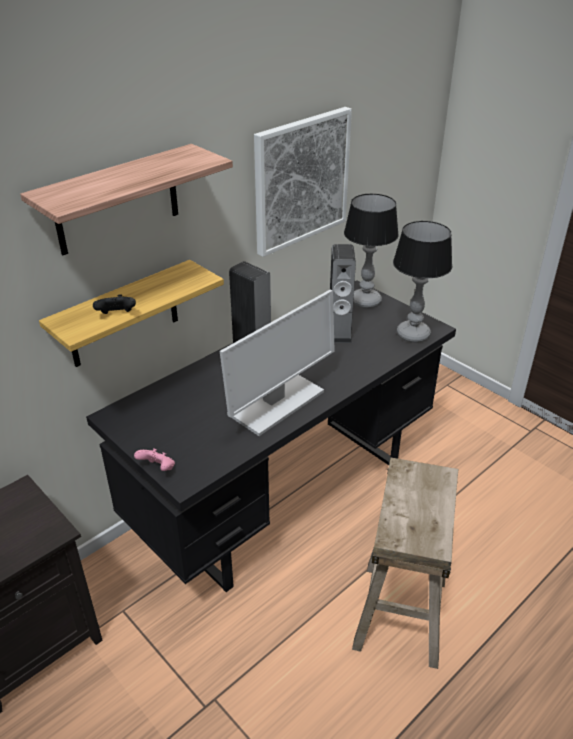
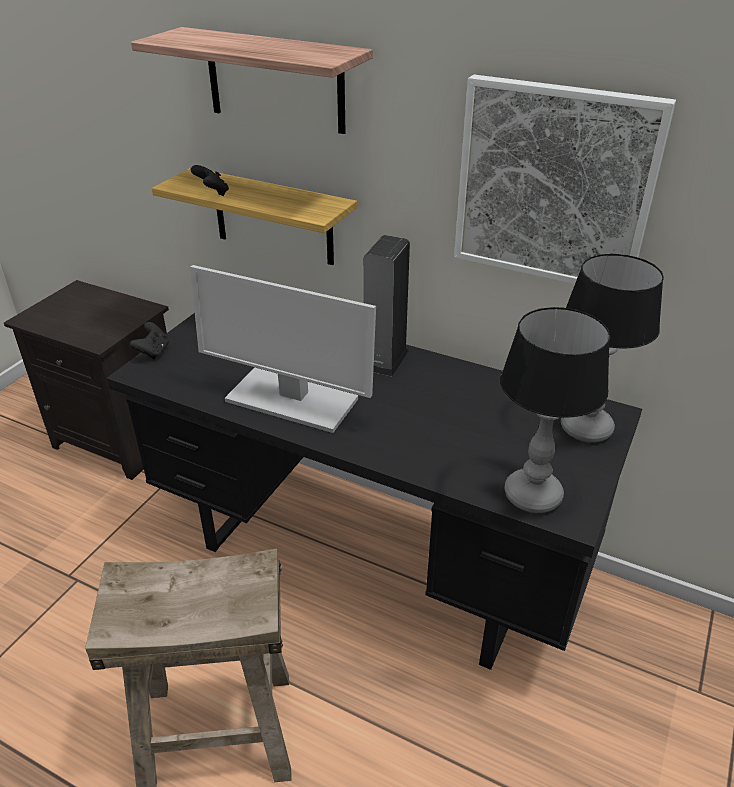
camera: 70 degrees right, 0 degrees up
pink game controller [134,448,175,471] -> black game controller [130,322,169,359]
speaker [330,244,356,343] -> none

